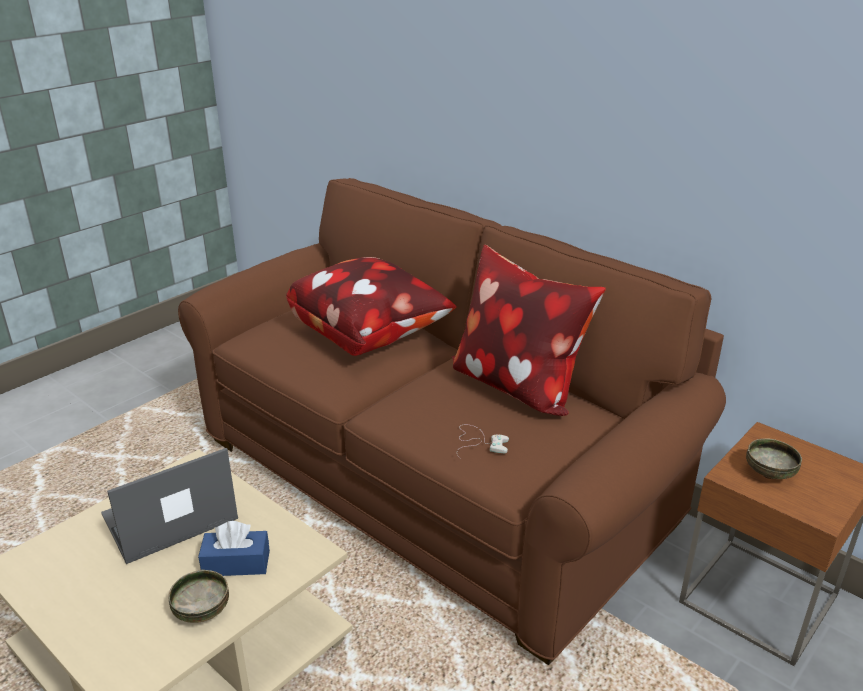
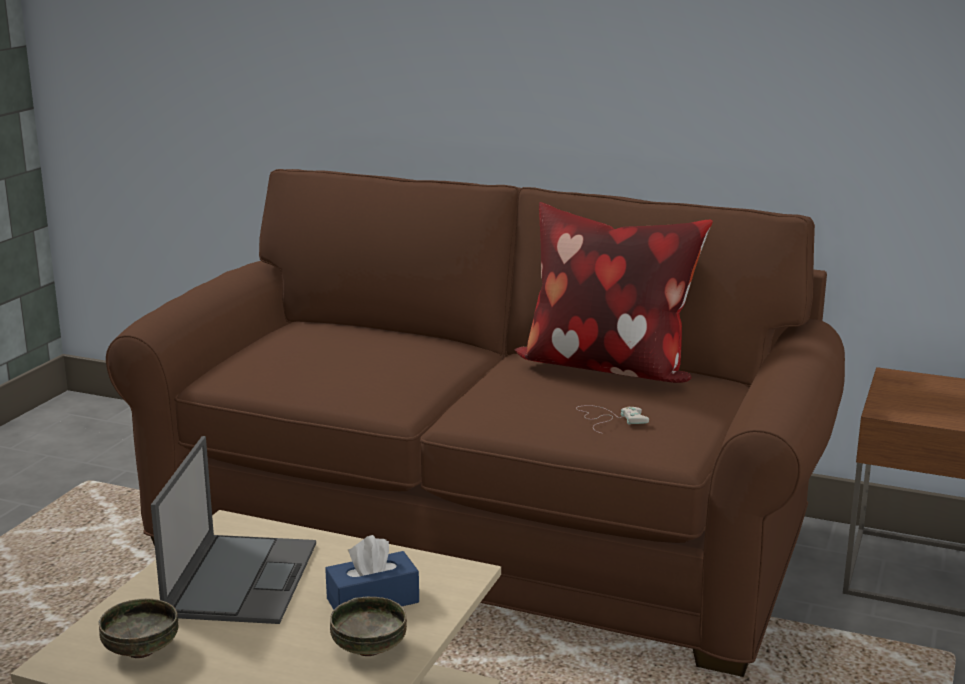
camera: 20 degrees left, 10 degrees down
laptop [101,448,238,564] -> laptop turned 150 degrees clockwise [151,436,316,624]
pillow [286,257,457,356] -> none
bowl [746,438,802,479] -> bowl moved to [98,598,178,658]

